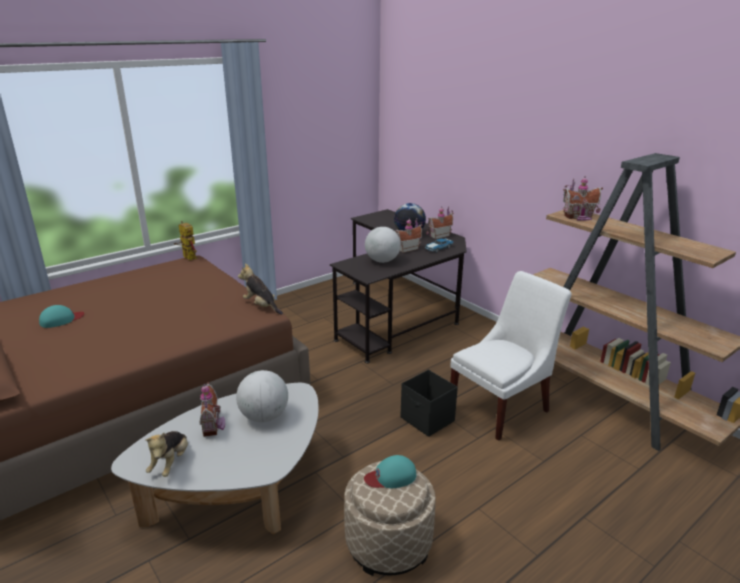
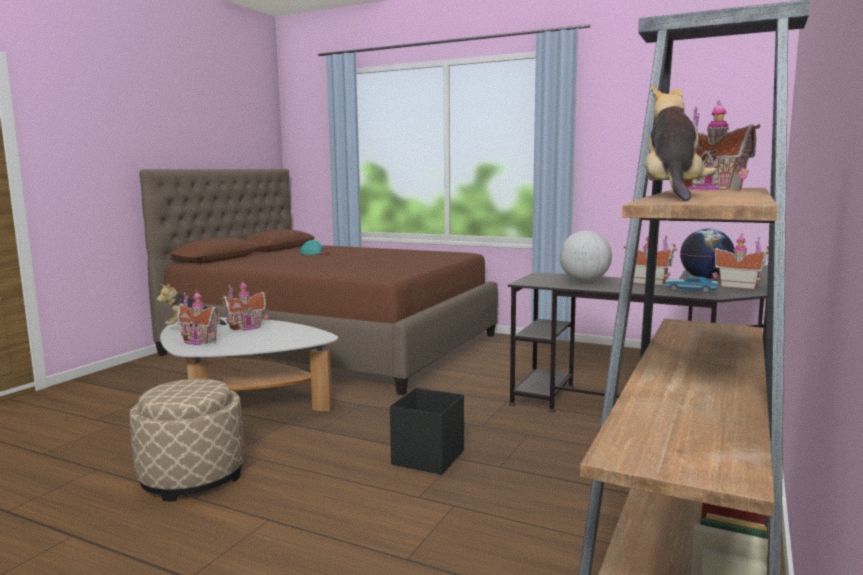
camera: 65 degrees right, 15 degrees down
toy robot [174,221,197,260] -> none
globe [236,370,288,422] -> none
plush toy [238,263,283,315] -> plush toy moved to [645,84,716,201]
turquoise cap [364,455,416,488] -> none
white chair [450,271,572,441] -> none
none -> toy house [177,290,220,345]

